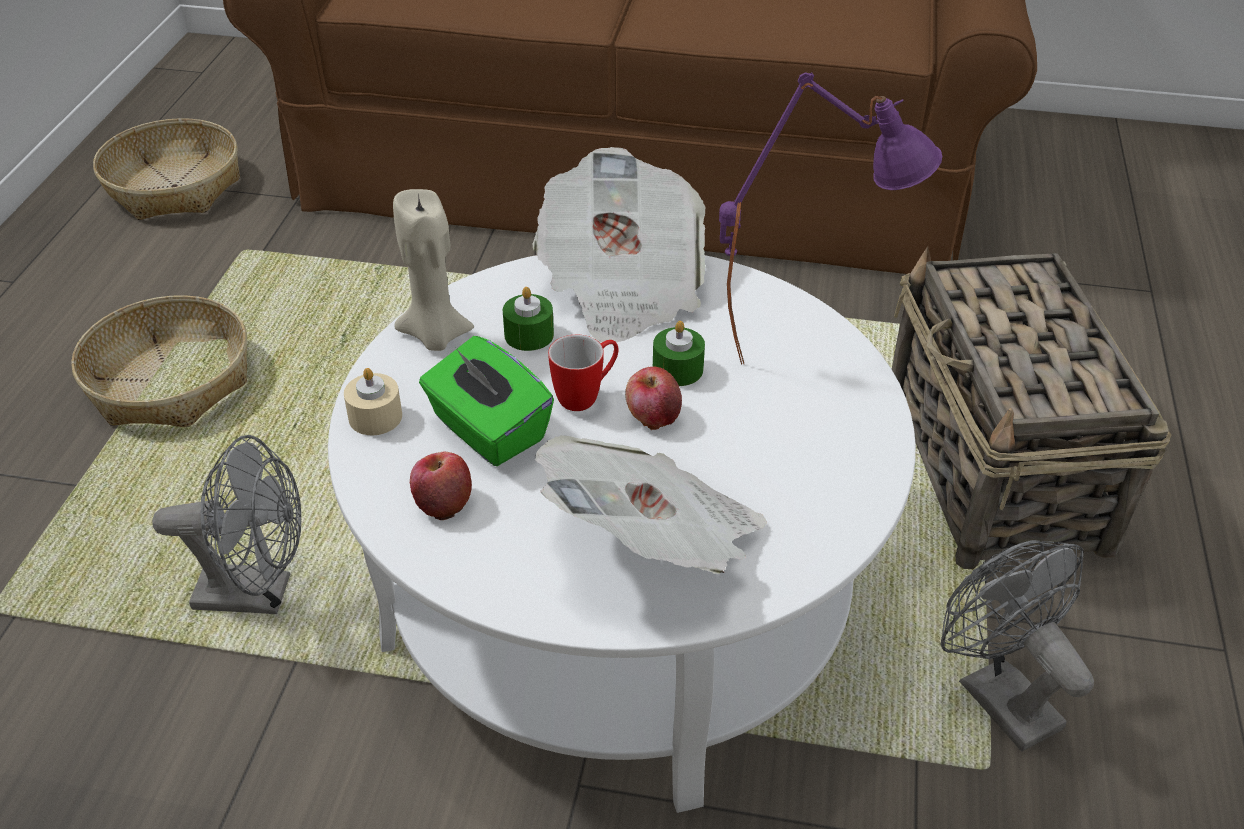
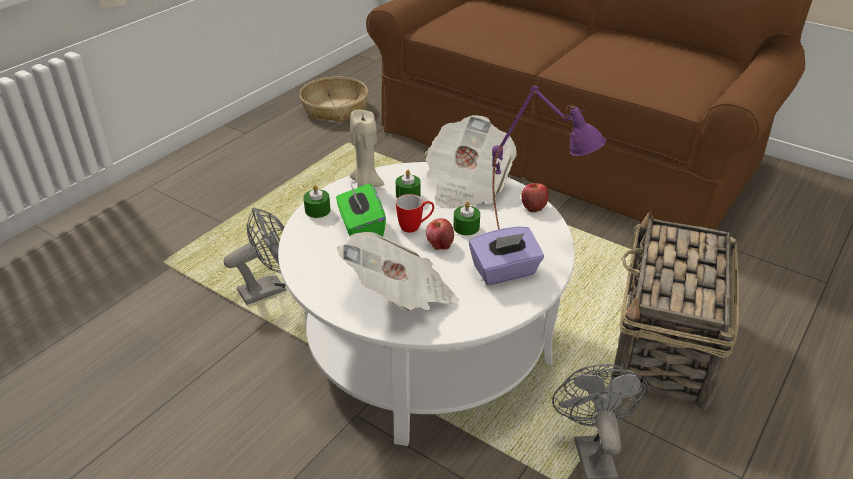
camera: 25 degrees right, 5 degrees down
basket [71,295,247,427] -> none
grey fan [152,435,301,614] -> grey fan turned 60 degrees counterclockwise [224,208,286,305]
beige candle [344,368,402,435] -> green candle [303,185,331,218]
apple [410,451,472,520] -> apple moved to [521,183,549,212]
none -> purple tissue box [469,226,544,285]

